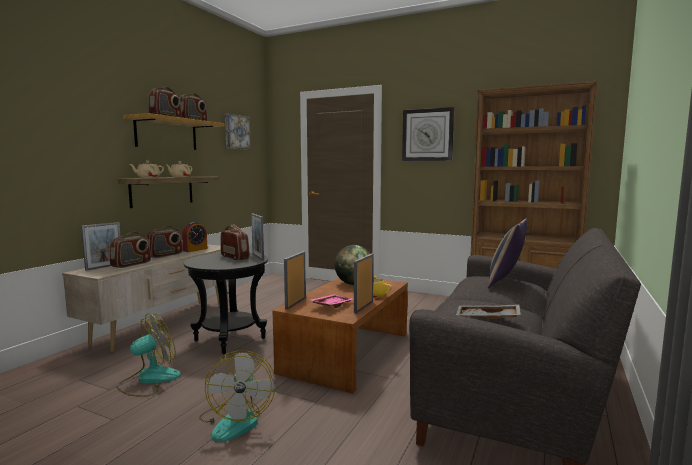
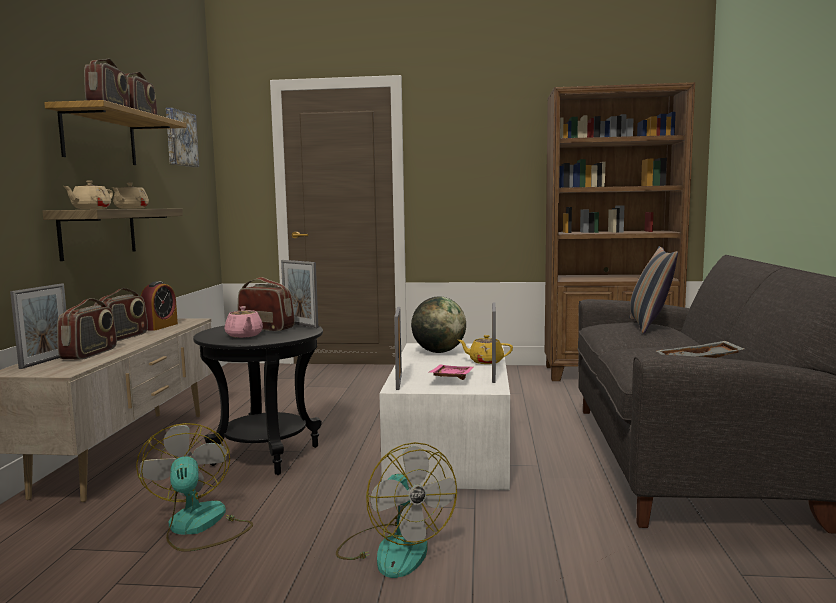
camera: 20 degrees left, 0 degrees up
fan [116,313,181,397] -> fan turned 45 degrees counterclockwise [136,423,253,552]
brown coffee table [273,277,408,394] -> white coffee table [379,343,510,490]
wall clock [402,107,454,161] -> none
none -> pink teapot [225,306,263,338]

